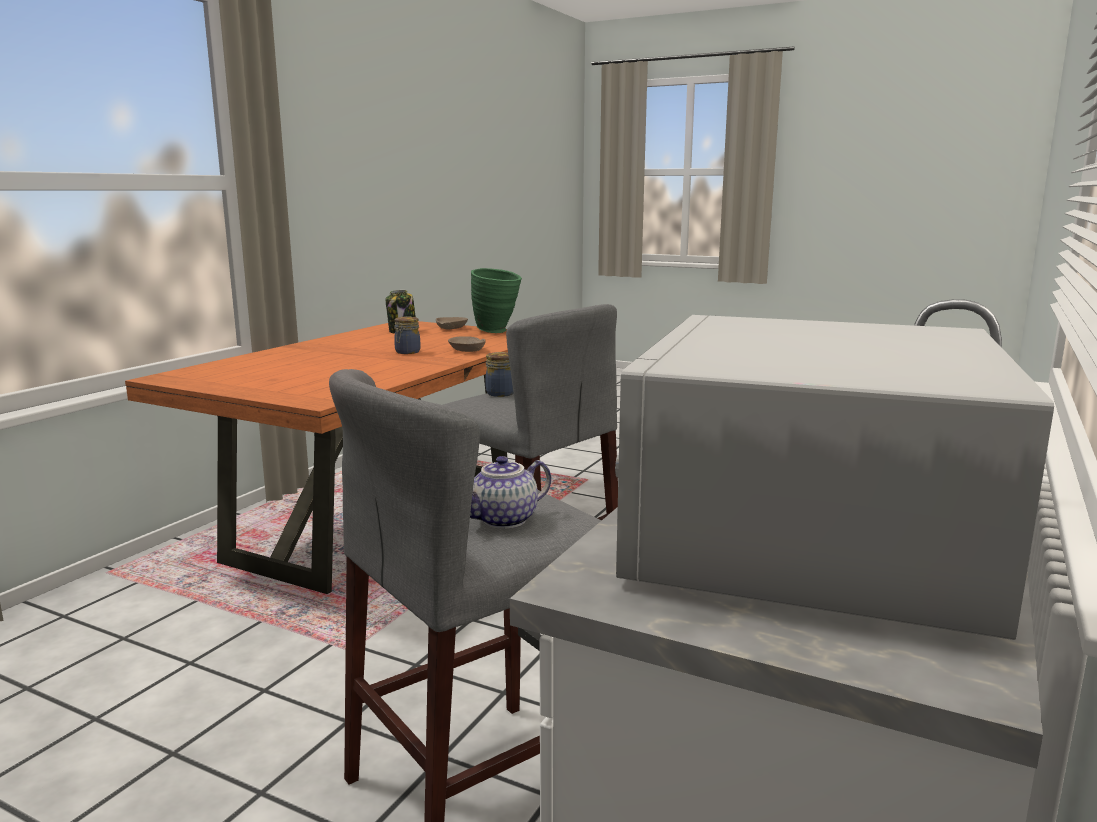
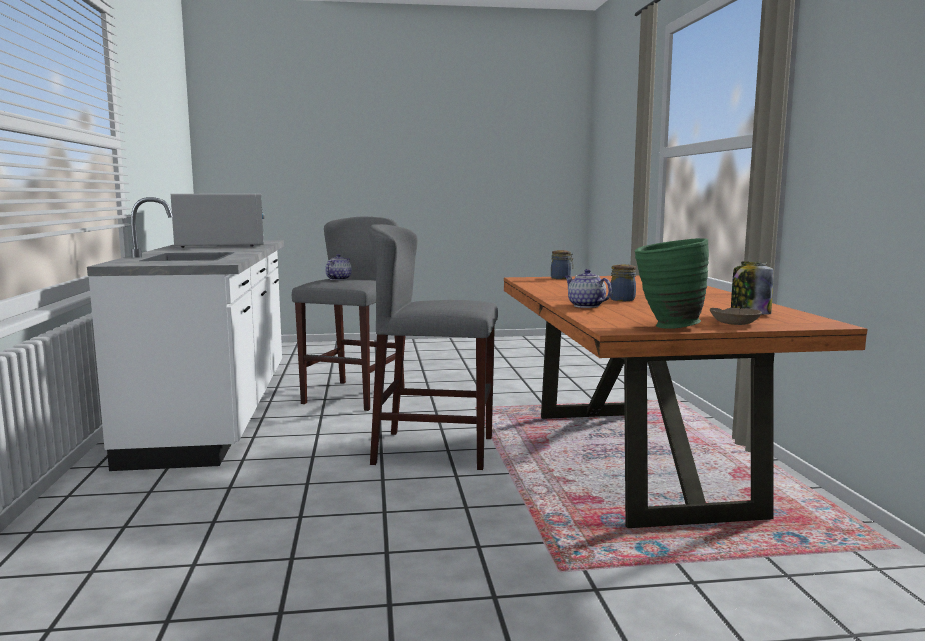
camera: 145 degrees right, 5 degrees down
beige bowl [448,336,486,352] -> teapot [565,269,612,308]
jar [485,352,513,397] -> jar moved to [551,250,574,279]

